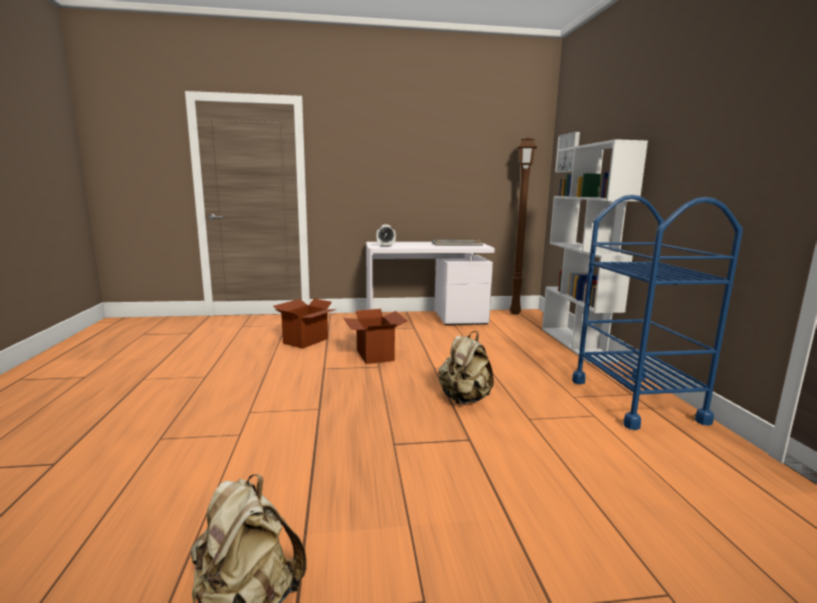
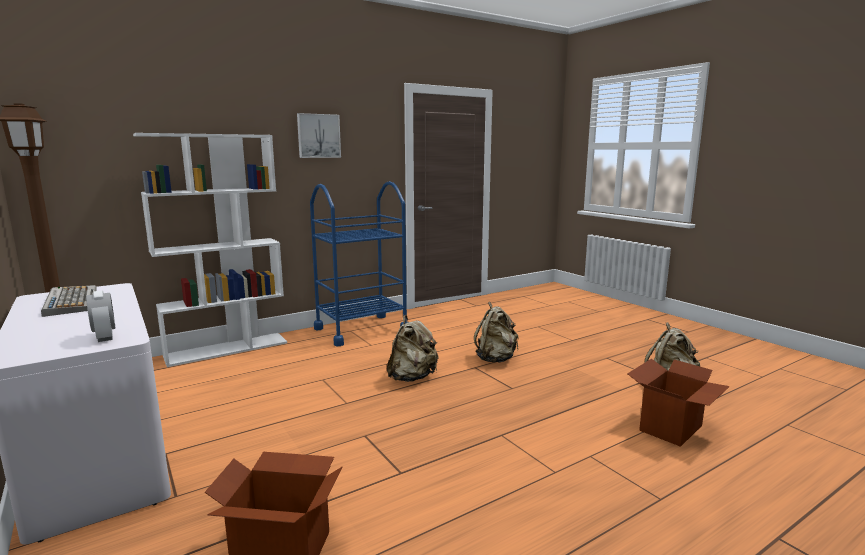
camera: 115 degrees left, 0 degrees up
cardboard box [343,309,407,364] -> cardboard box moved to [627,358,730,447]
picture [555,132,580,173] -> picture moved to [297,113,341,158]
none -> beige backpack [474,302,518,363]

